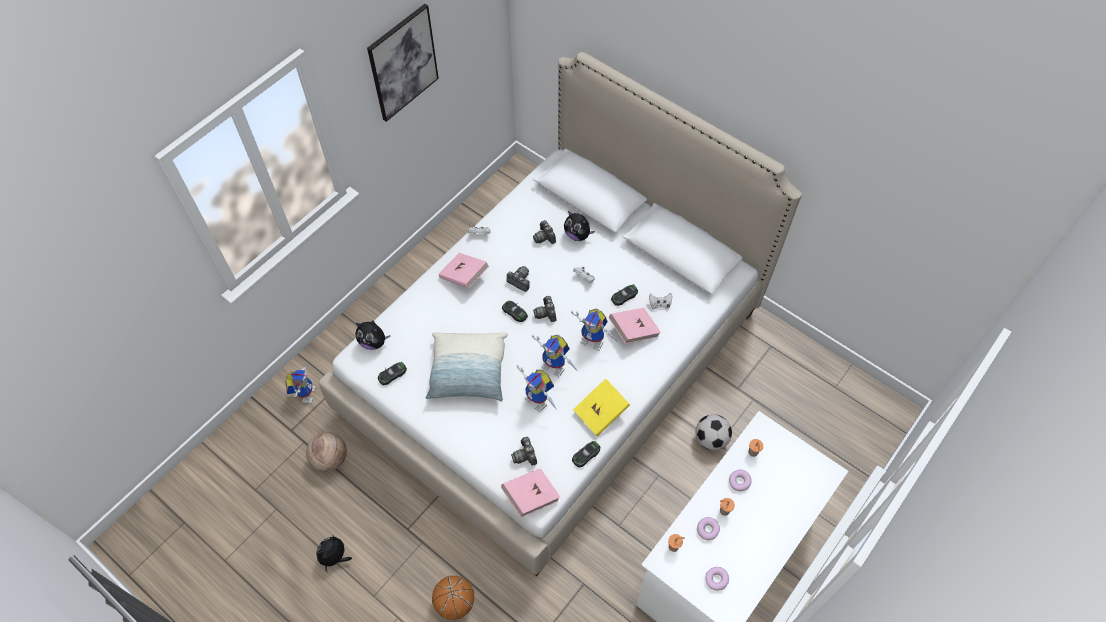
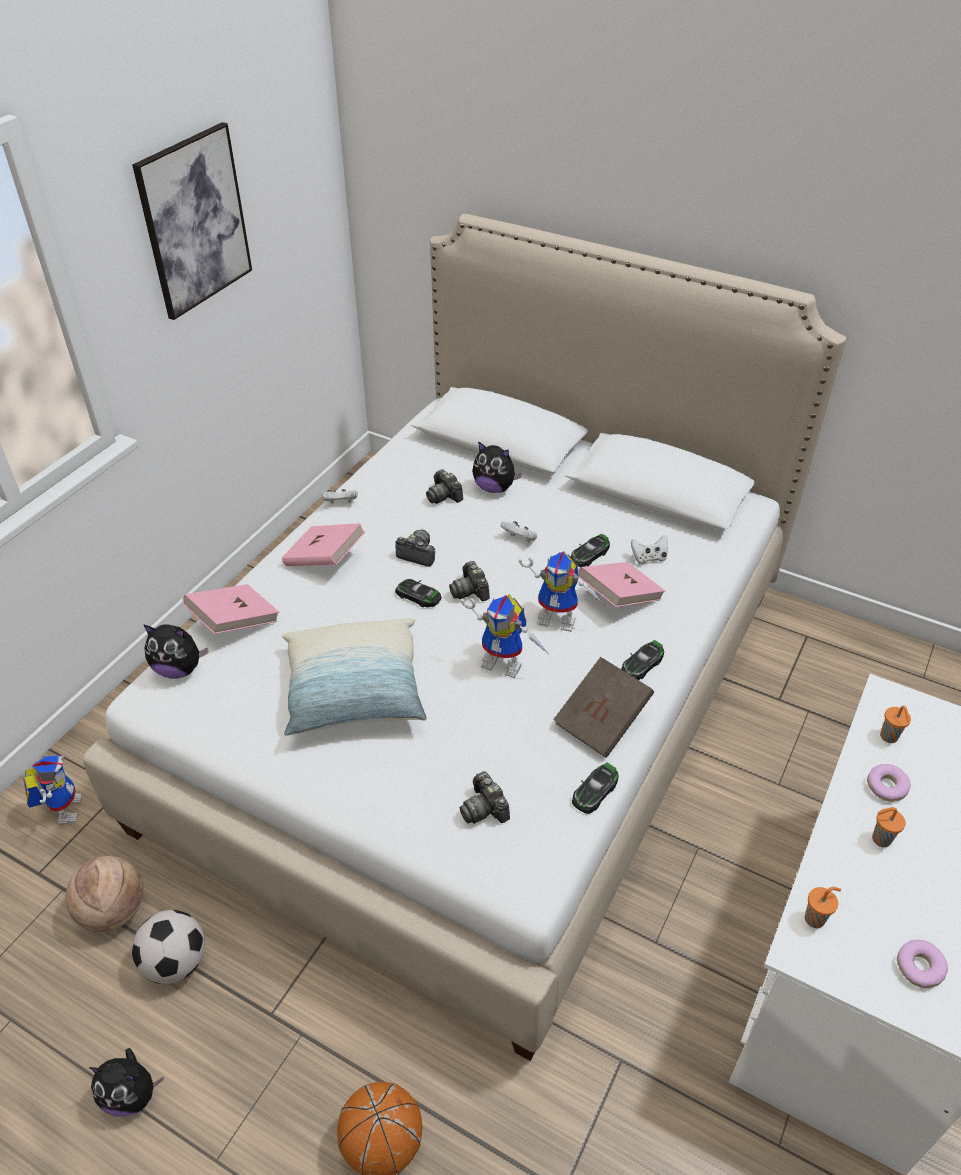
camera: 10 degrees left, 15 degrees down
plush toy [316,536,352,572] -> plush toy turned 105 degrees counterclockwise [89,1048,164,1117]
toy car [378,362,407,385] -> toy car moved to [621,640,664,680]
pink book [501,468,560,517] -> pink book moved to [183,584,279,634]
toy robot [517,365,557,412] -> none
yellow book [573,379,630,436] -> brown book [553,657,654,758]
football [696,414,732,450] -> football moved to [132,910,205,984]
donut [697,517,720,540] -> none

